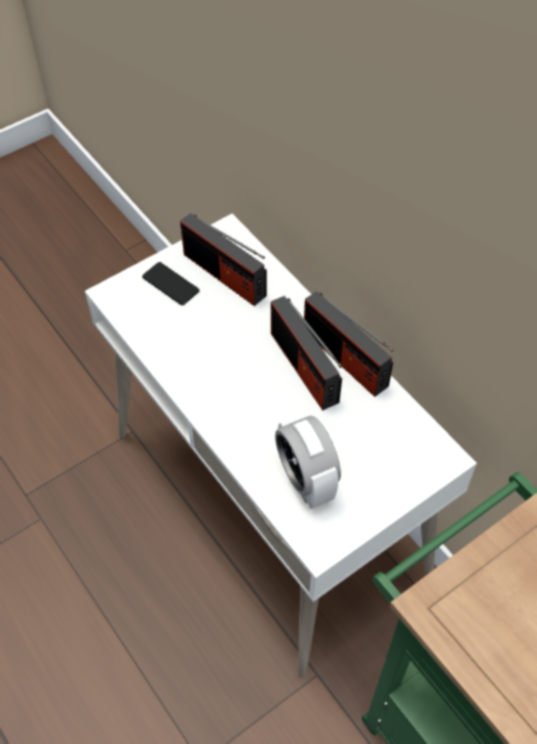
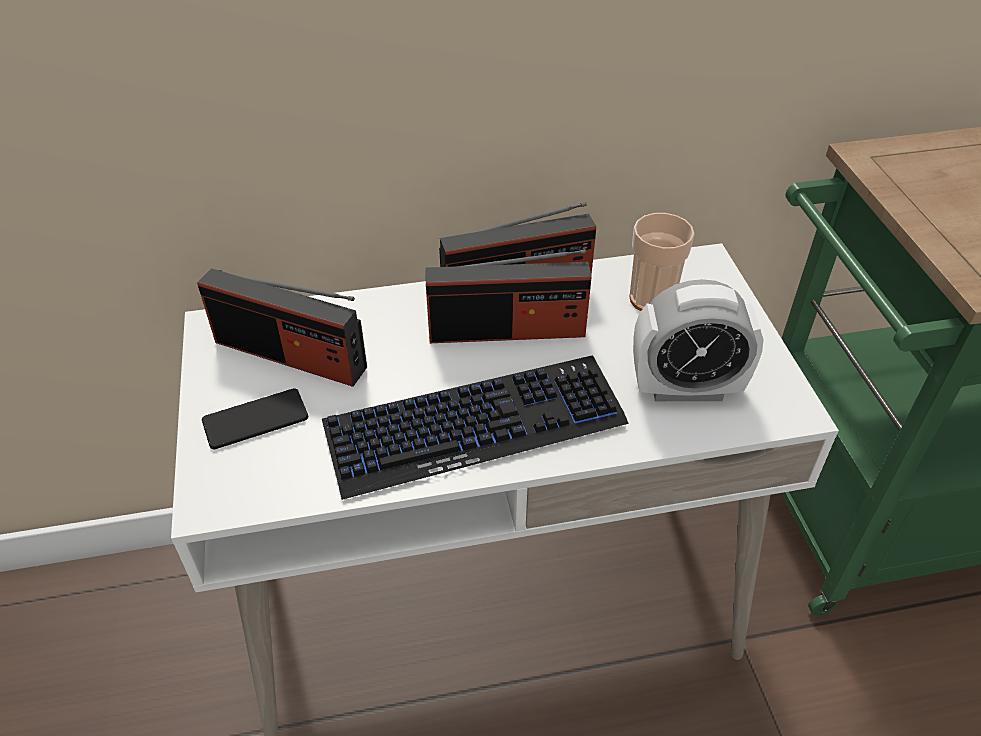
camera: 65 degrees left, 10 degrees down
radio [180,213,267,306] -> radio turned 45 degrees clockwise [197,268,367,387]
none -> keyboard [322,355,629,500]
none -> cup [629,213,695,311]

